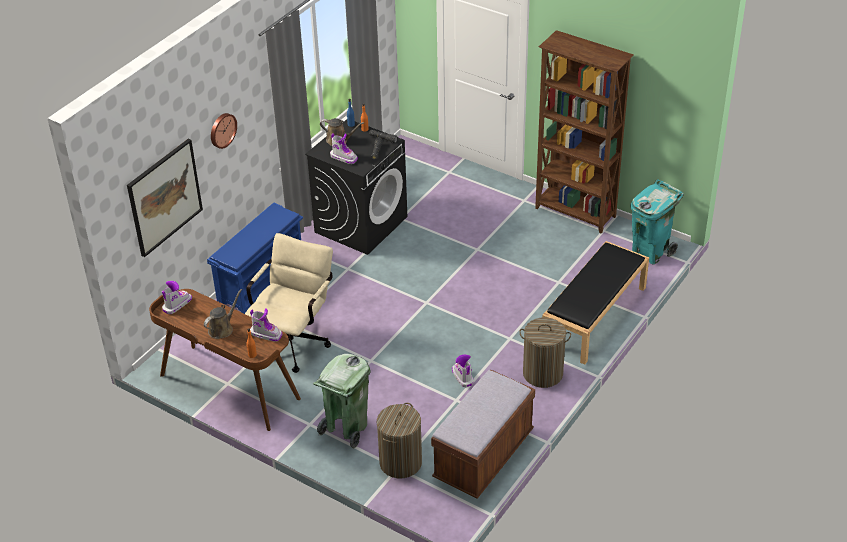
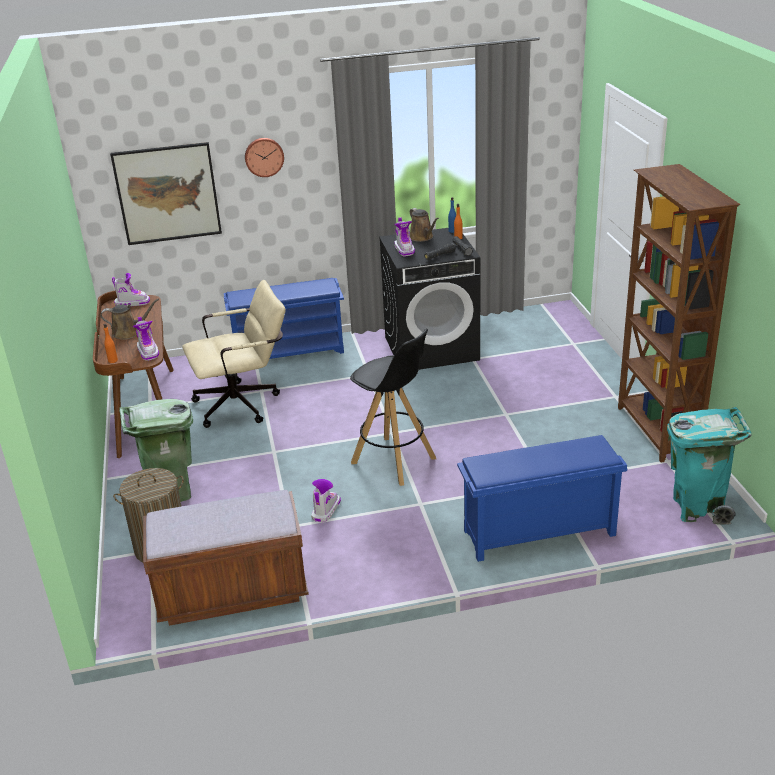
camera: 45 degrees right, 10 degrees down
laundry basket [519,317,571,388] -> none
black bench [542,241,649,365] -> blue shoe rack [457,435,627,562]
none -> black stool [350,329,436,486]

